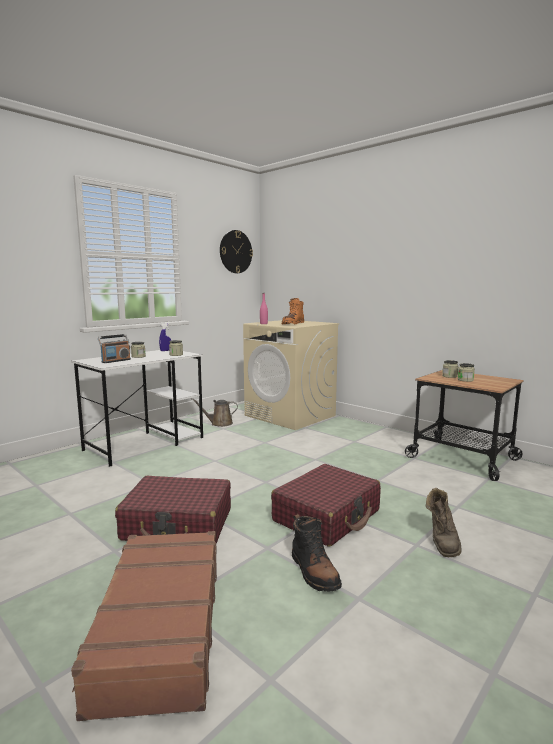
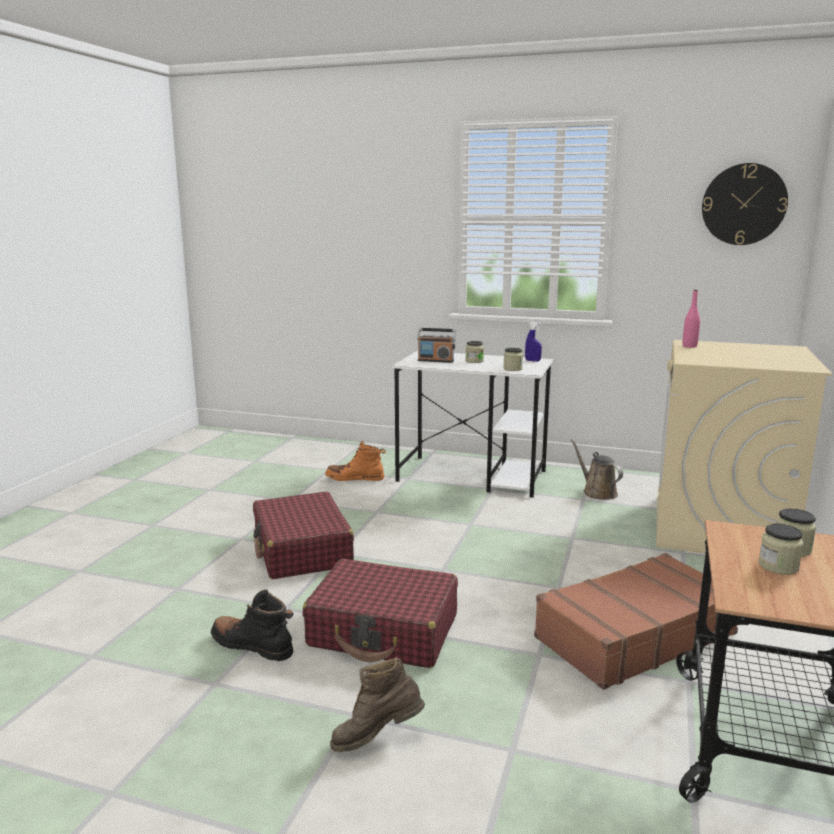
camera: 65 degrees right, 5 degrees up
brown suitcase [71,531,217,721] -> brown suitcase moved to [534,553,738,690]
orange boot [282,298,304,325] -> orange boot moved to [325,441,386,481]
black boot [292,514,342,592] -> black boot turned 75 degrees clockwise [211,589,294,661]

